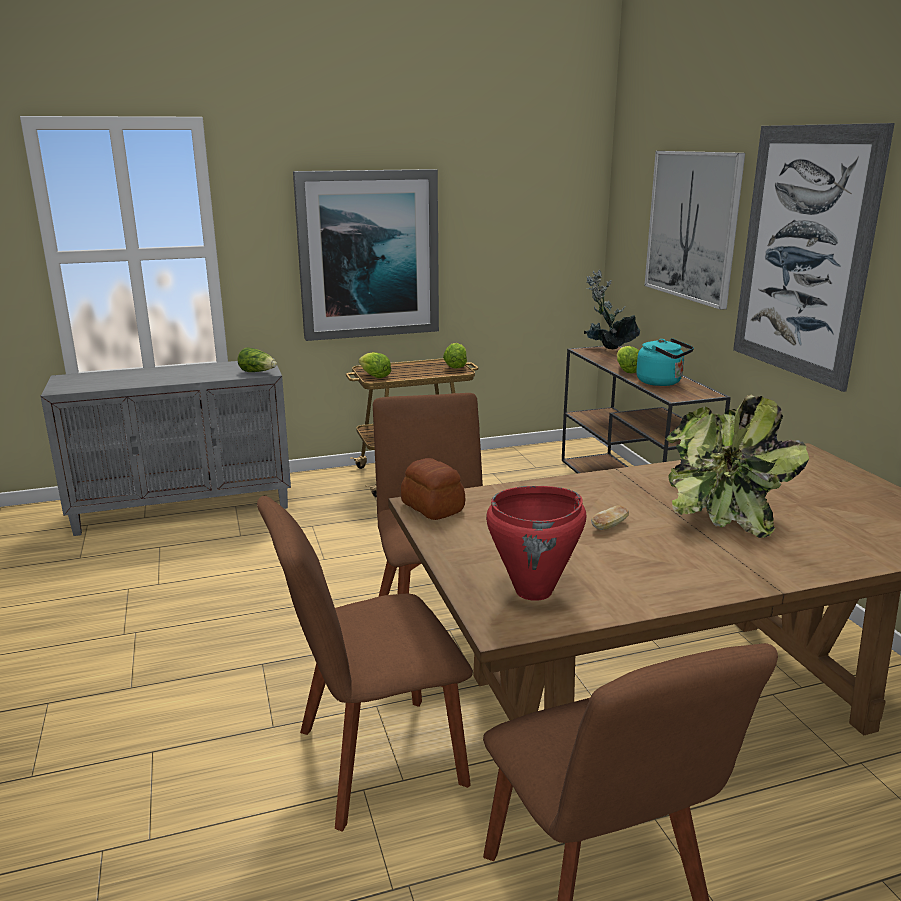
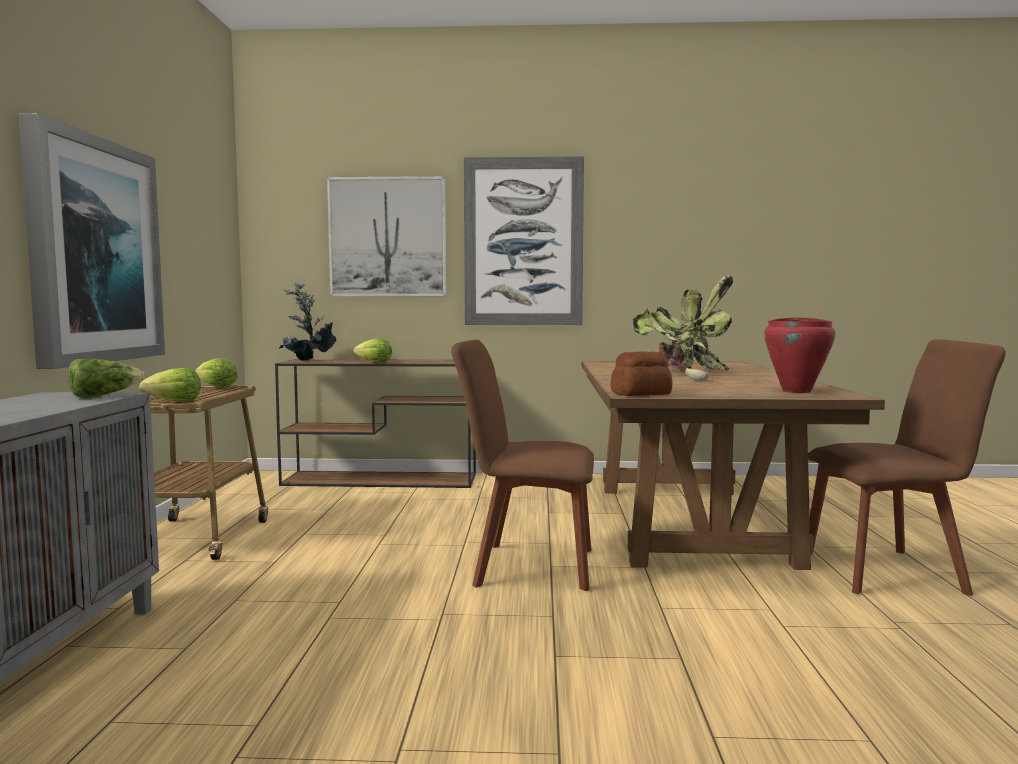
camera: 70 degrees left, 15 degrees down
brown chair [257,496,473,832] -> none
turquoise kettle [636,338,694,386] -> none

